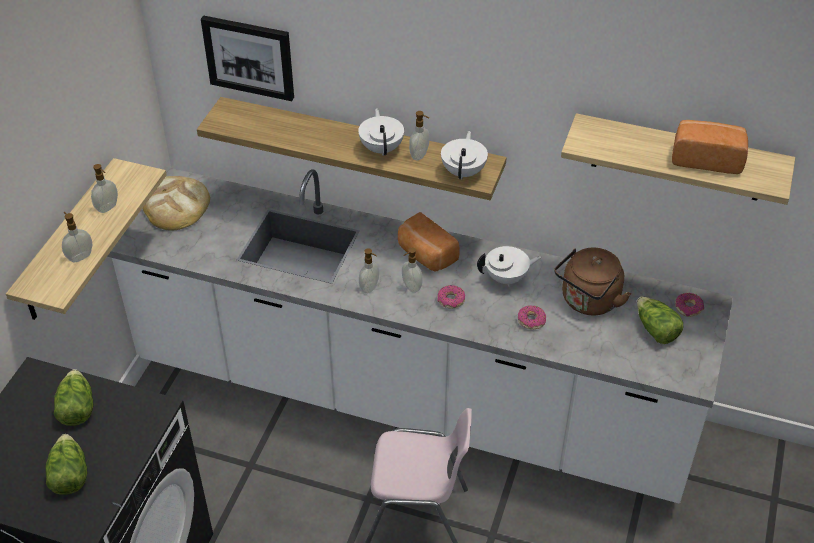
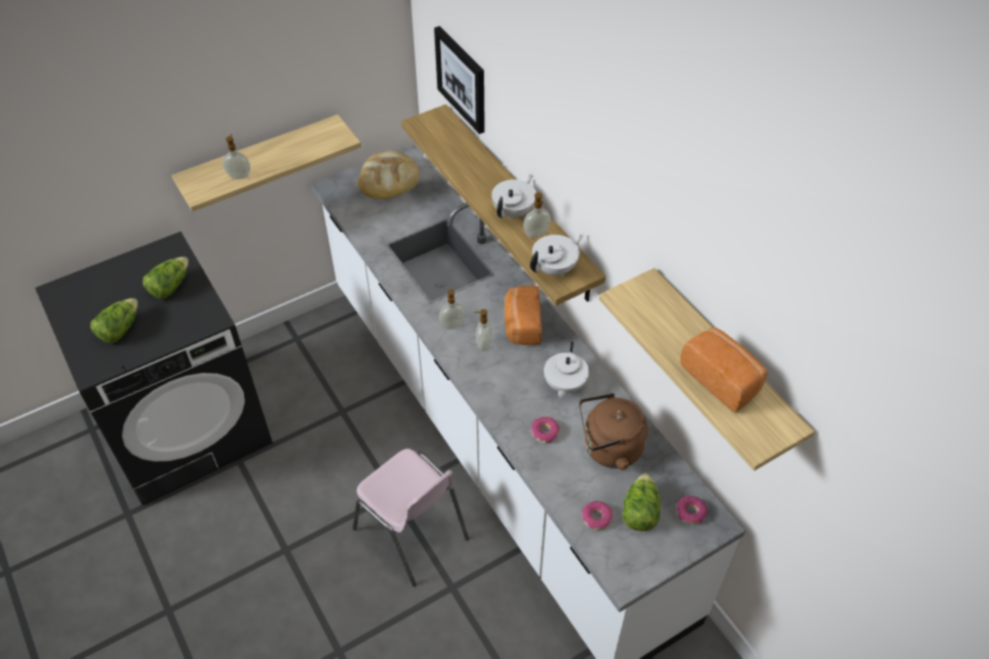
camera: 40 degrees right, 5 degrees up
soap dispenser [91,164,118,213] -> none
donut [437,285,465,309] -> donut moved to [582,501,613,530]
white teapot [477,246,541,287] -> white teapot turned 75 degrees clockwise [544,341,589,399]

